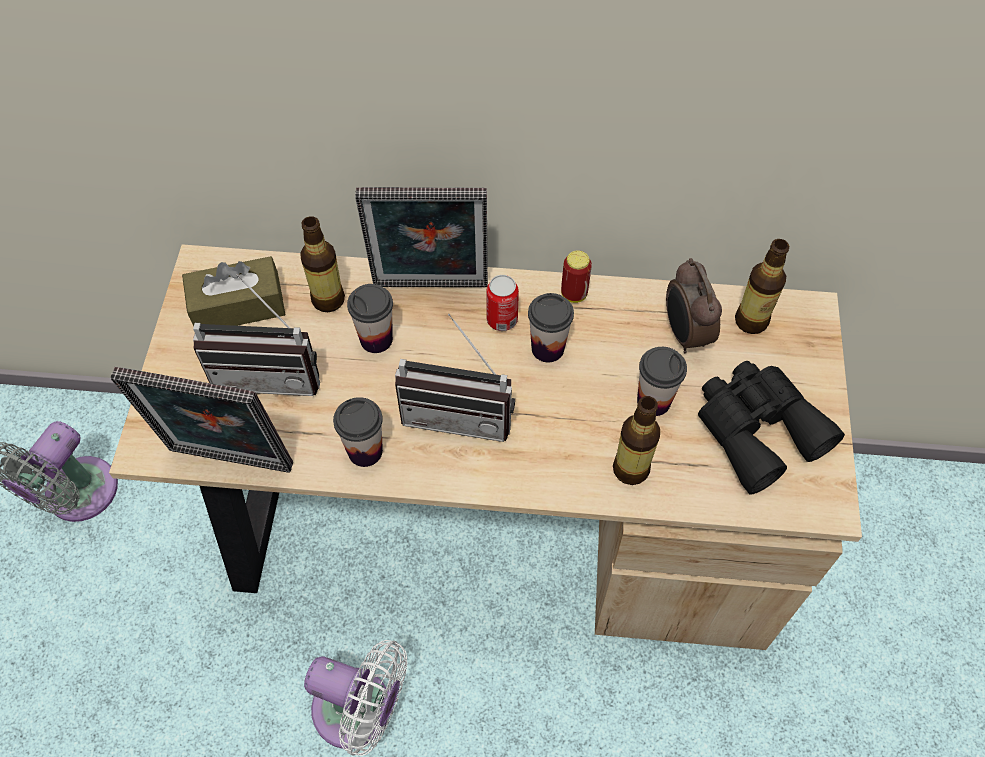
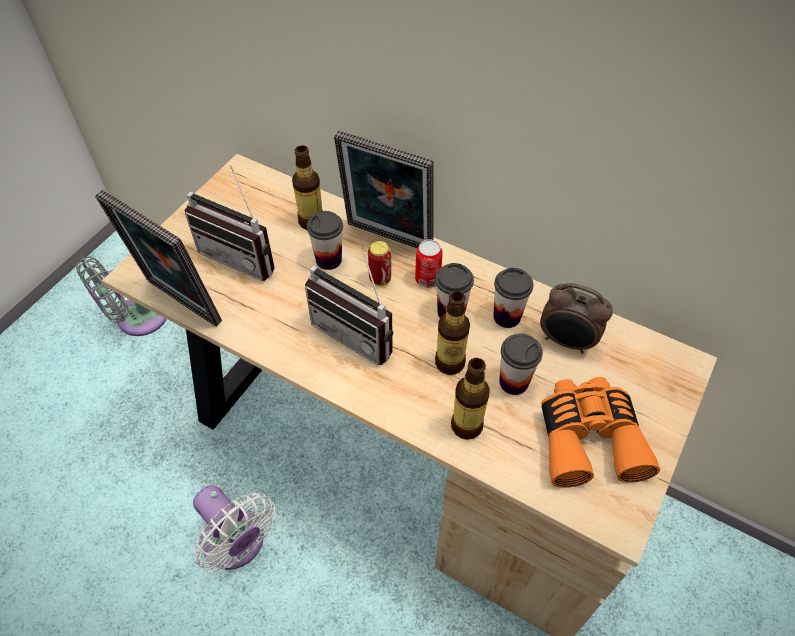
camera: 25 degrees right, 5 degrees down
brown tissue box [182,256,286,326] -> none
cup [333,397,383,467] -> cup moved to [493,268,533,328]
can [561,250,592,303] -> can moved to [368,241,391,286]
alarm clock [666,258,722,353] -> alarm clock turned 75 degrees counterclockwise [540,283,613,354]
black binoculars [698,361,845,495] -> orange binoculars [541,377,660,488]
bottle [735,239,789,334] -> bottle moved to [435,291,470,375]

